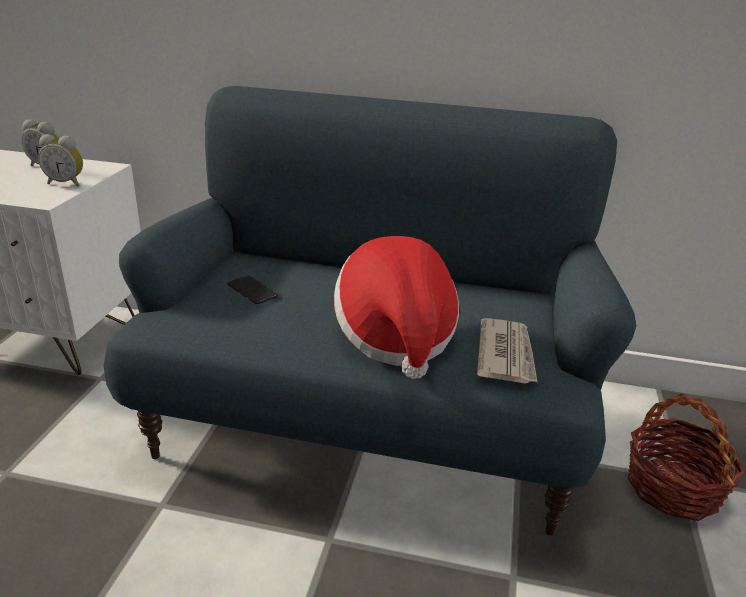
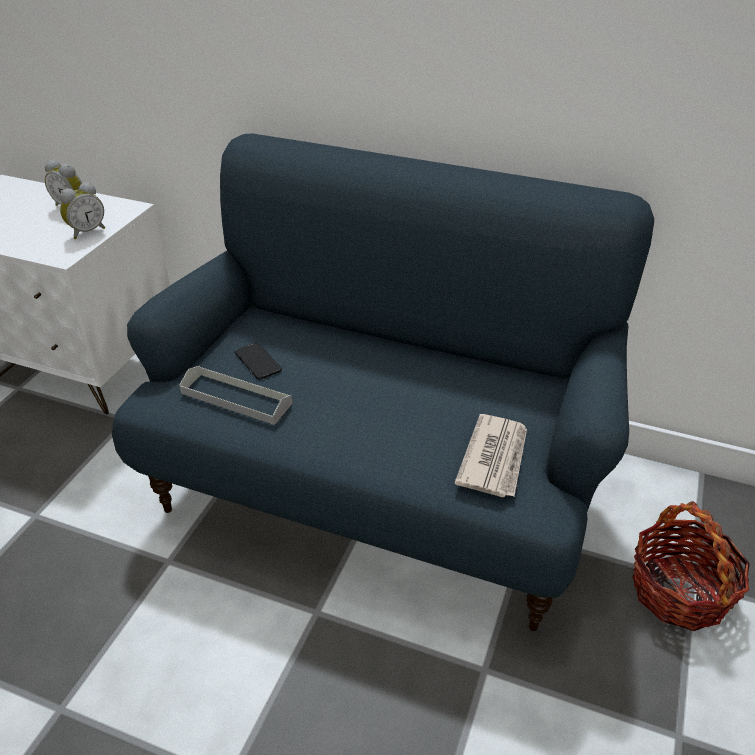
camera: 10 degrees right, 10 degrees up
alarm clock [38,134,83,187] -> alarm clock turned 60 degrees counterclockwise [60,182,105,239]
hat [334,236,459,379] -> none
none -> grey tray [179,366,292,425]

